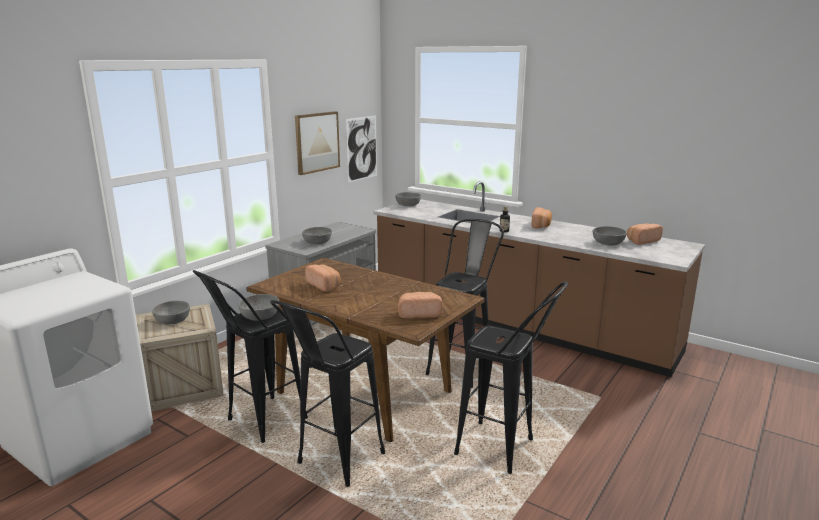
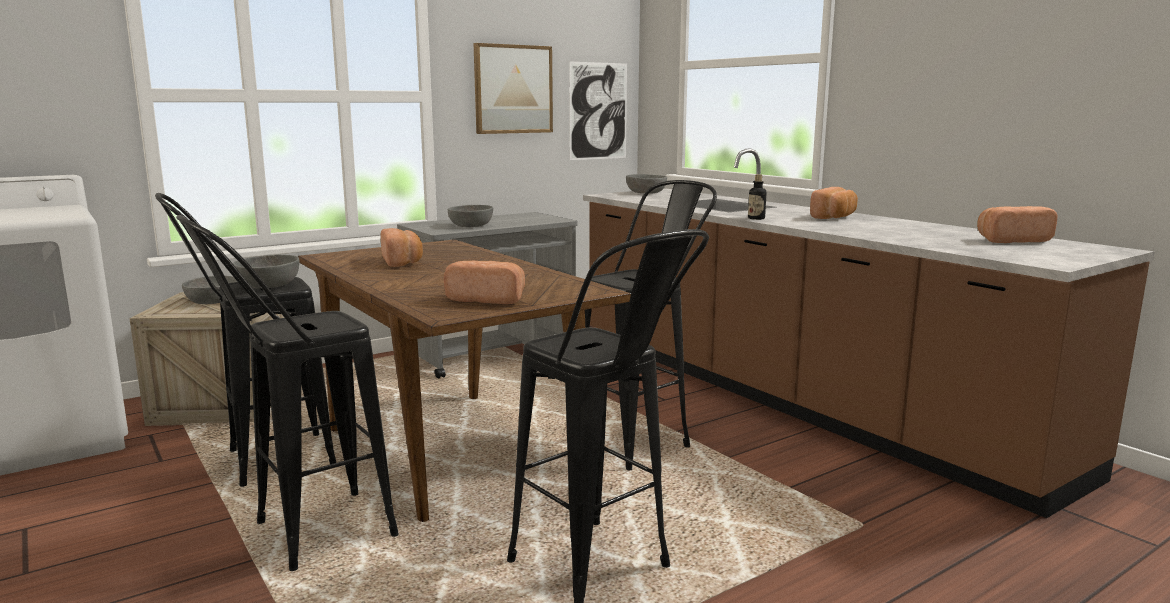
camera: 20 degrees right, 5 degrees down
grey bowl [593,226,627,245] -> none

